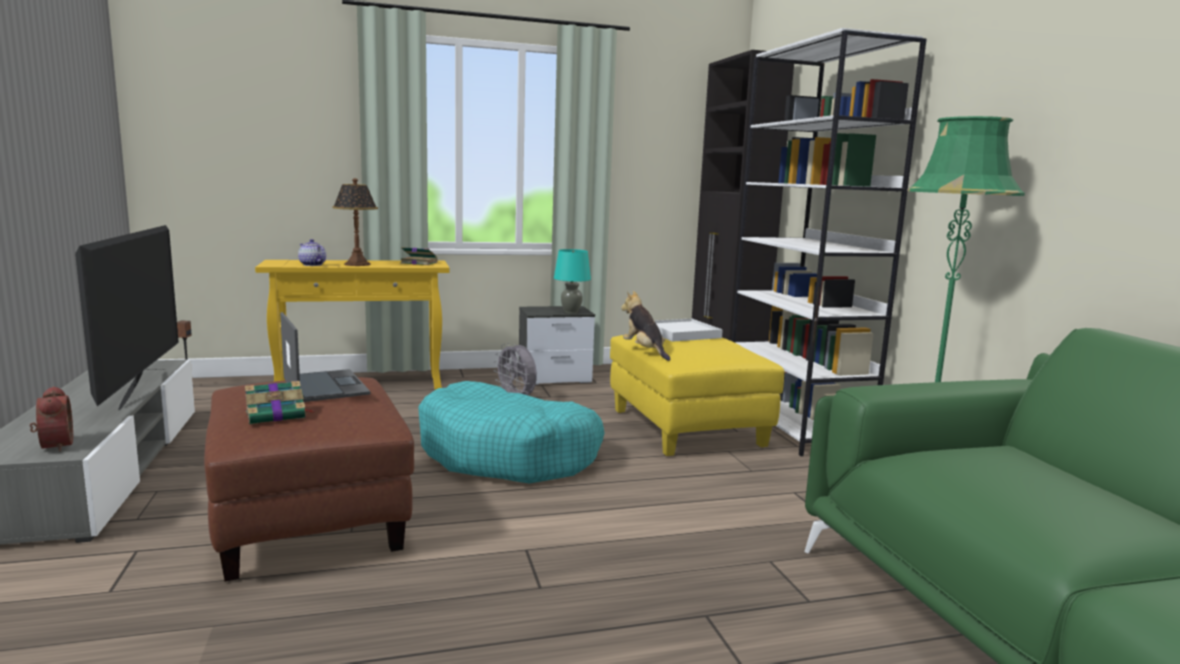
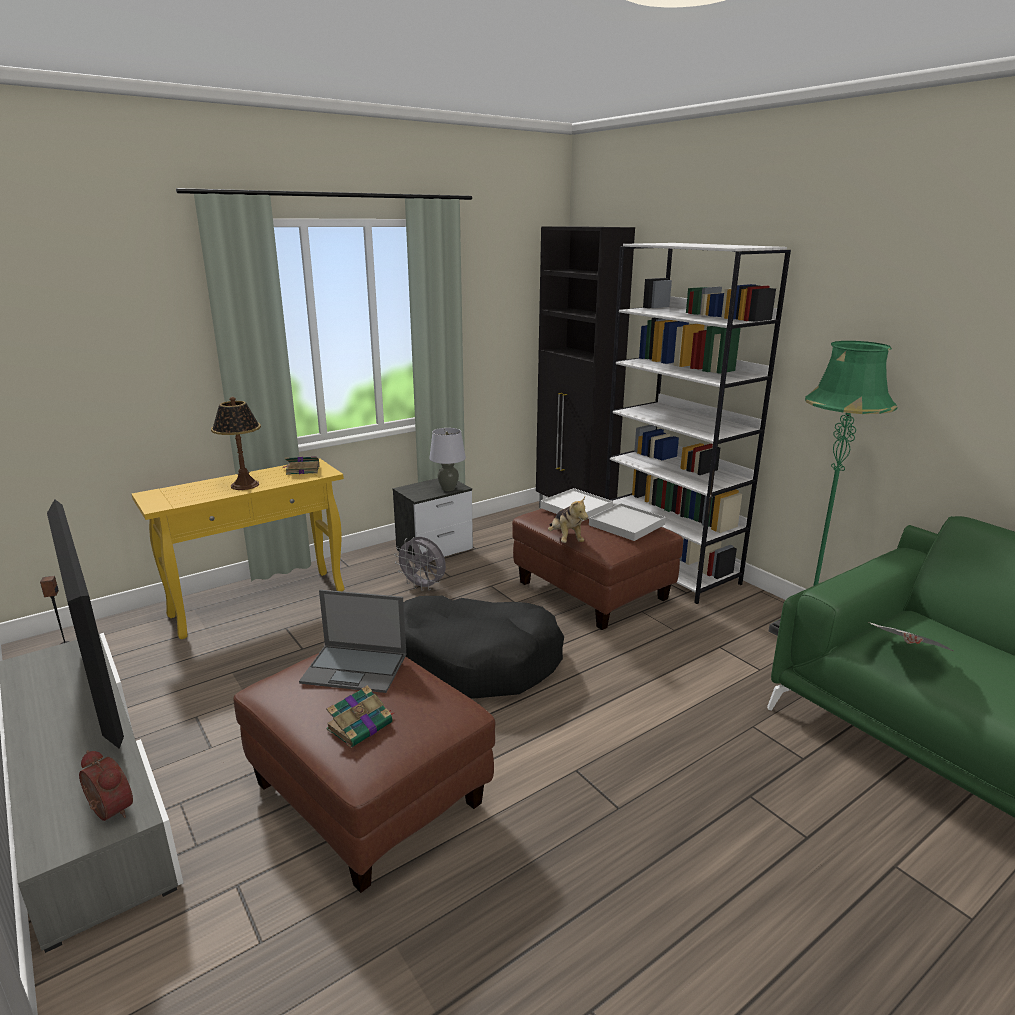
camera: 20 degrees left, 10 degrees up
laptop [280,312,371,402] -> laptop turned 150 degrees clockwise [299,590,407,693]
teapot [298,239,326,266] -> none
turquoise dog bed [418,381,604,483] -> black dog bed [404,596,564,698]
turquoise table lamp [554,249,591,314] -> grey table lamp [429,428,466,491]
yellow ottoman [610,334,784,456] -> brown ottoman [512,509,683,630]
plush toy [621,291,671,361] -> plush toy turned 150 degrees counterclockwise [548,497,588,543]
none -> white tray [589,503,666,541]
none -> newspaper [869,622,953,651]

